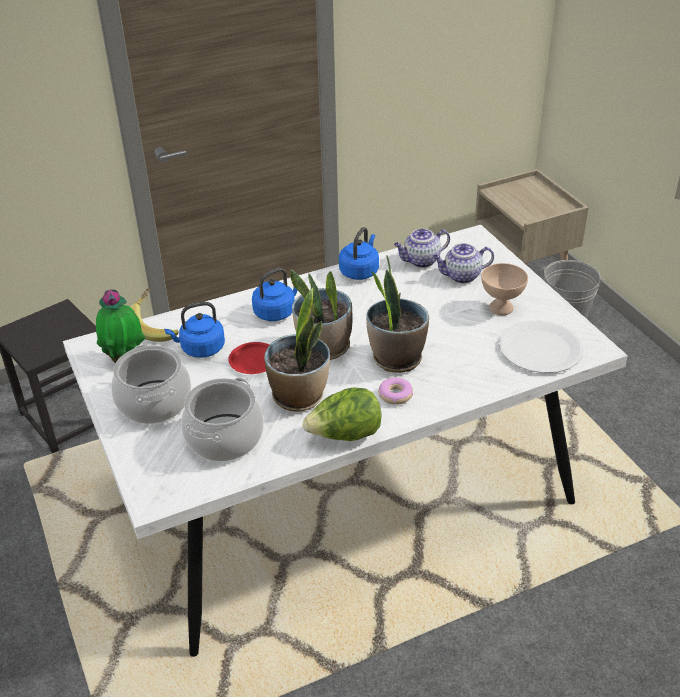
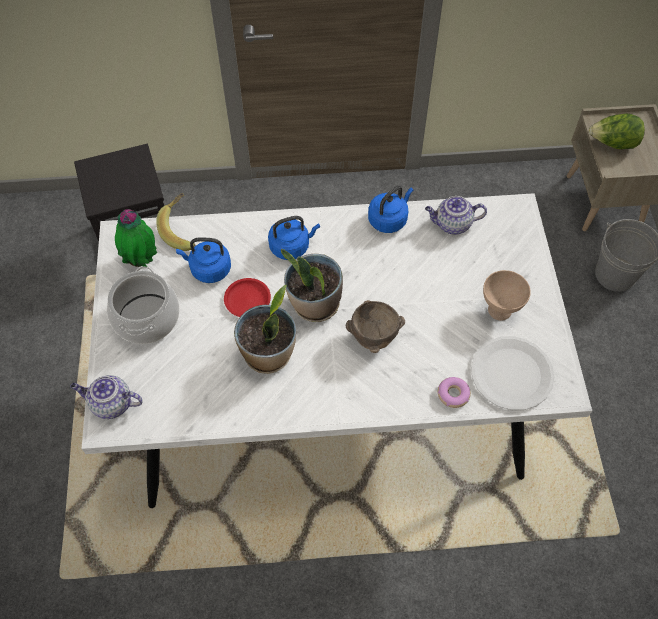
camera: 20 degrees right, 20 degrees up
cooking pot [181,378,264,461] -> none
lettuce [303,387,382,441] -> lettuce moved to [589,114,645,149]
potted plant [366,255,429,373] -> brown bowl [346,300,405,353]
donut [378,378,413,405] -> donut moved to [438,377,471,408]
teapot [433,243,494,283] -> teapot moved to [70,375,143,419]

